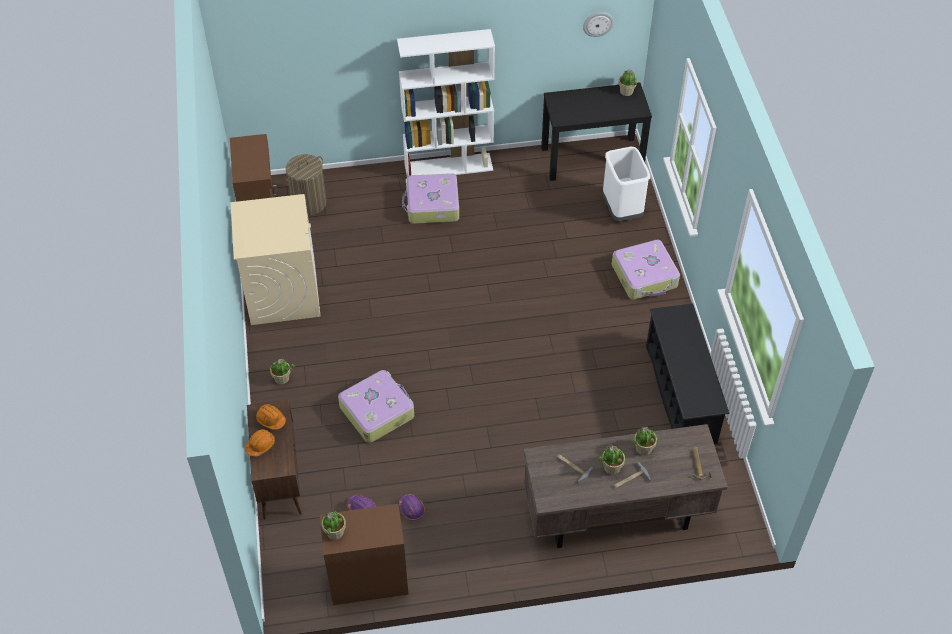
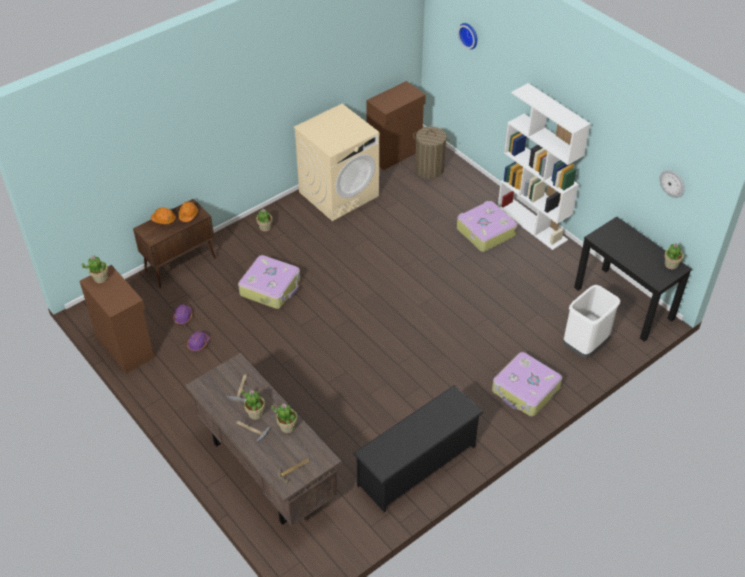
camera: 60 degrees right, 5 degrees down
none -> wall clock [458,23,477,49]

